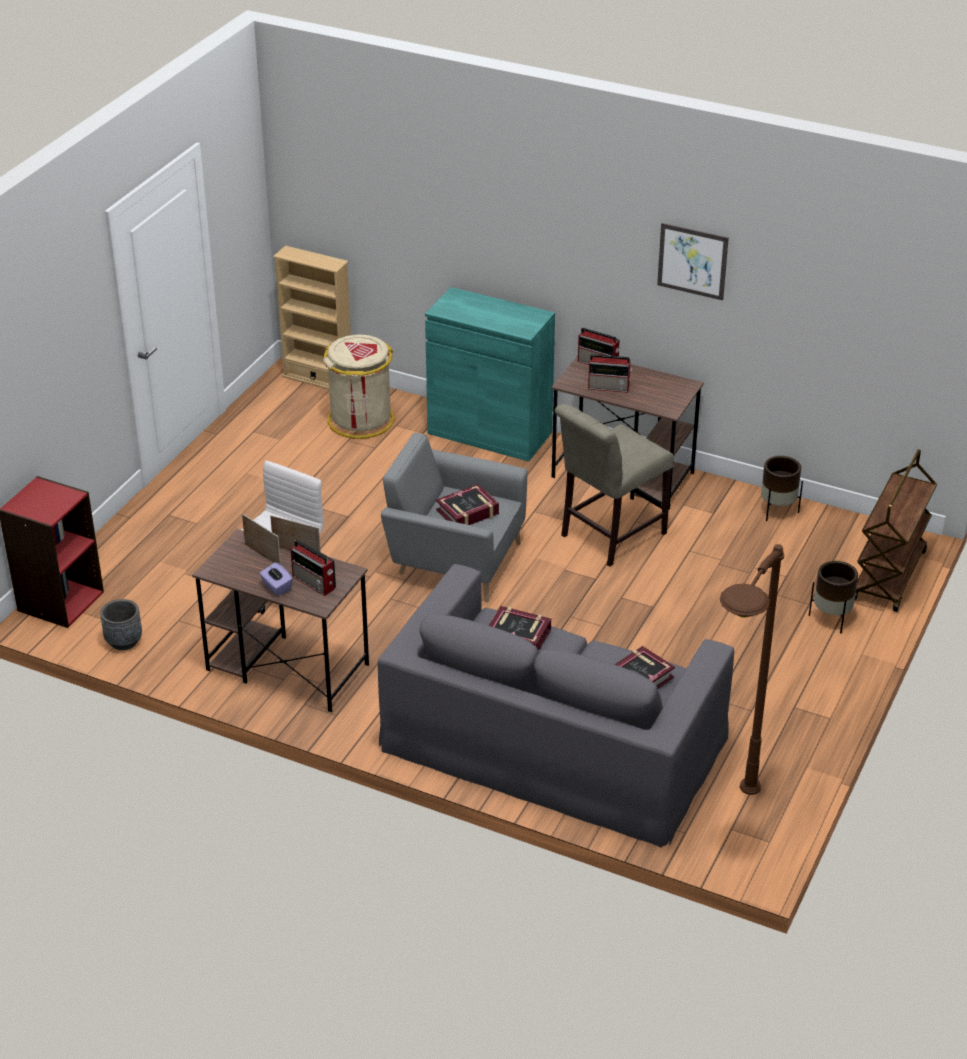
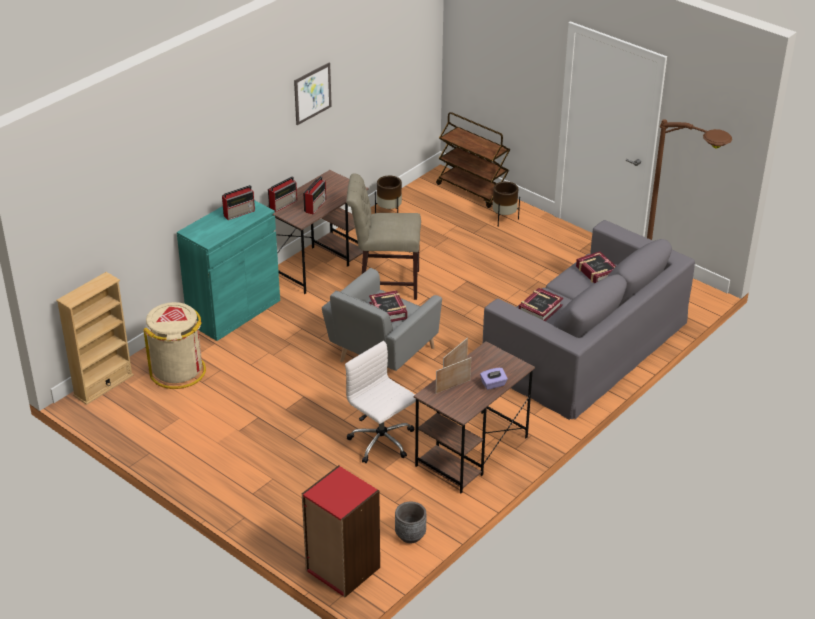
camera: 75 degrees left, 0 degrees up
radio [291,540,336,596] -> radio moved to [222,185,255,220]
beige chair [555,404,674,567] -> beige chair turned 120 degrees clockwise [346,173,421,300]

